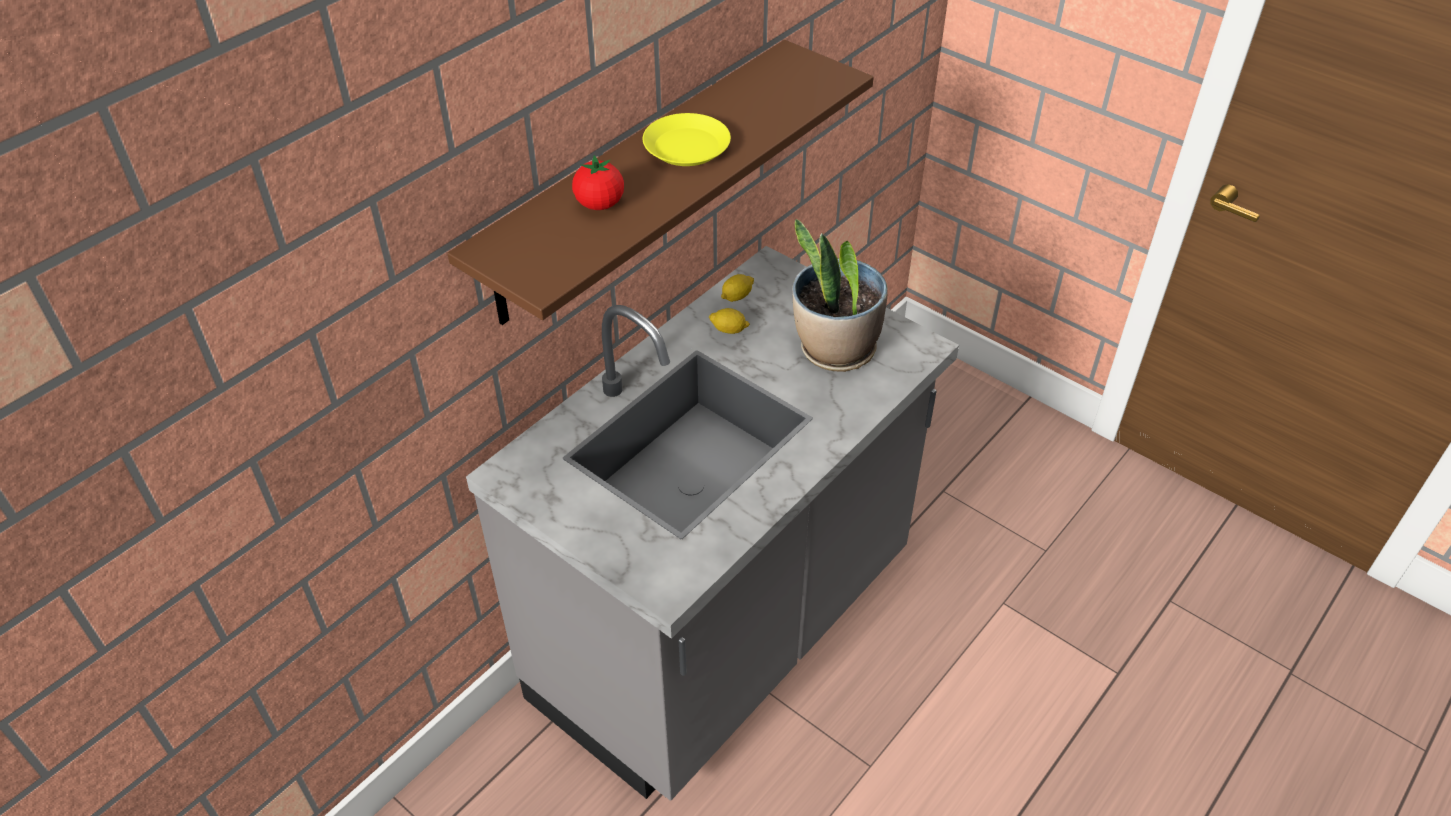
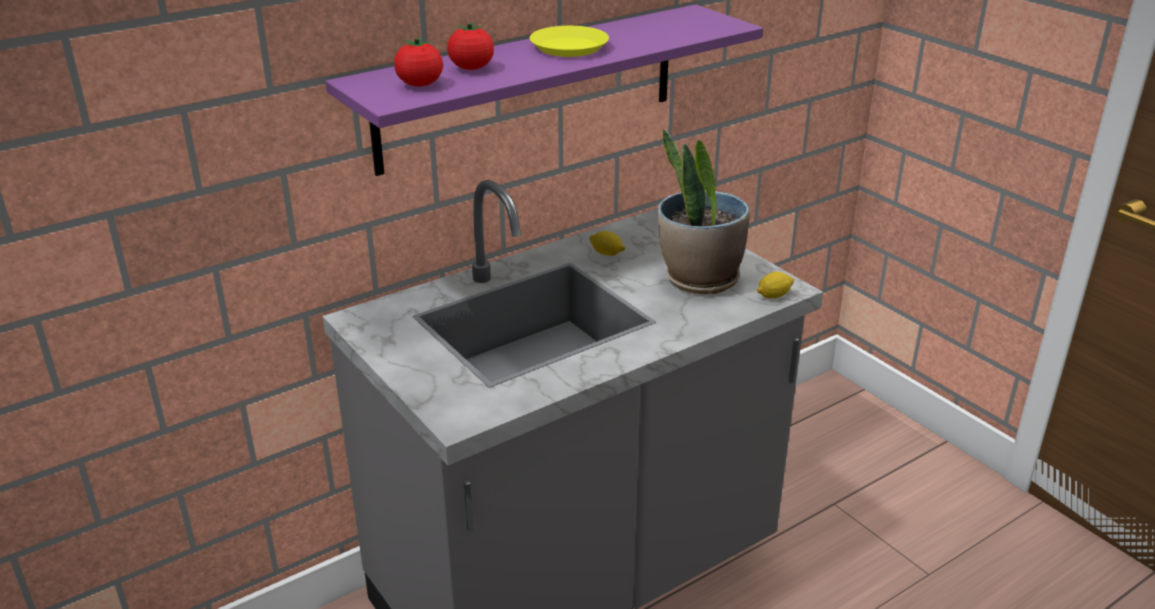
camera: 15 degrees right, 15 degrees down
brown shelf [447,40,874,325] -> purple shelf [325,4,763,176]
lemon [721,274,754,302] -> lemon moved to [757,272,794,299]
none -> tomato [394,37,443,87]

